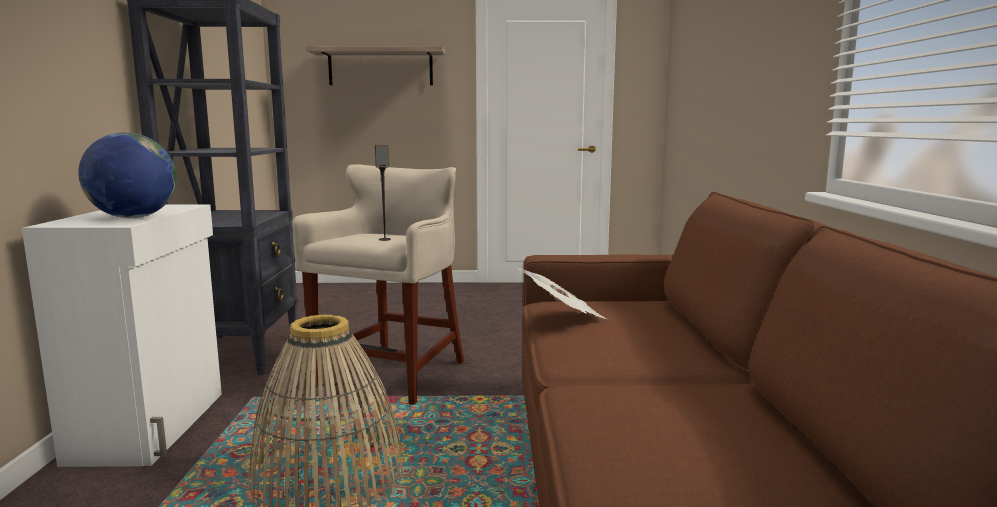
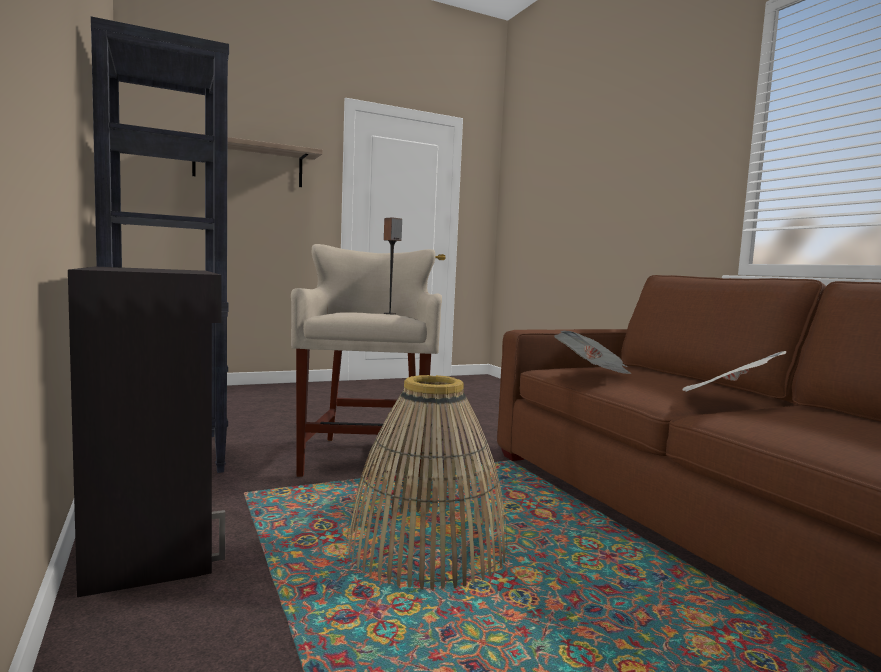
camera: 25 degrees left, 5 degrees down
white cabinet [22,204,222,467] -> black cabinet [68,267,225,597]
globe [78,132,177,218] -> none
none -> newspaper [683,351,786,392]

